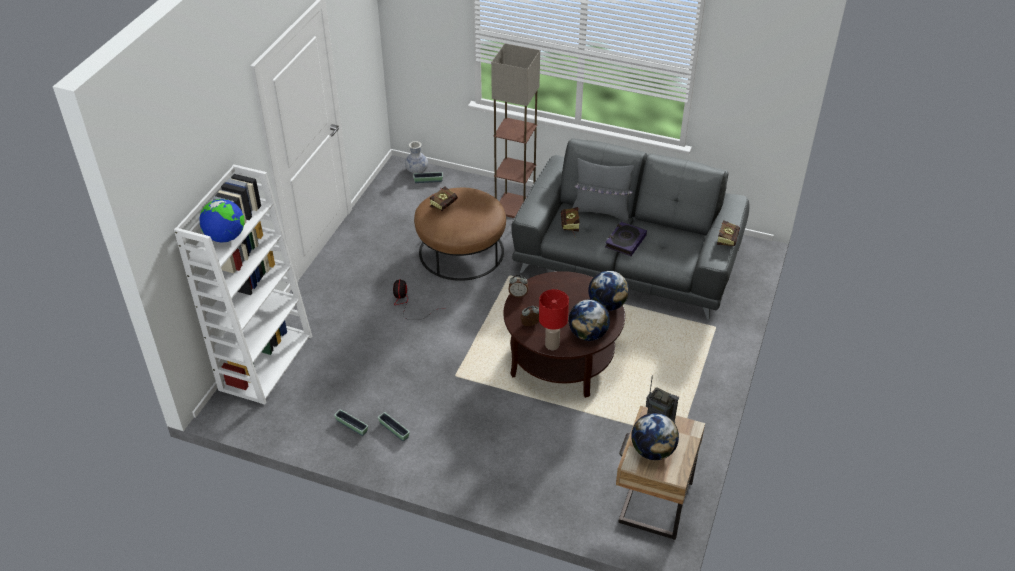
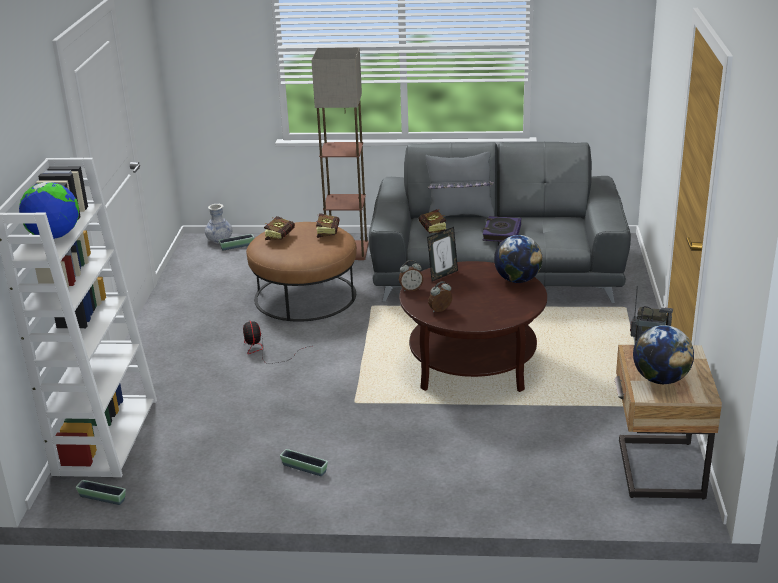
camera: 15 degrees left, 15 degrees down
planter [334,409,368,436] -> planter moved to [76,480,126,505]
red table lamp [539,289,569,350] -> none
globe [568,299,610,341] -> none
book [717,220,740,246] -> book moved to [316,213,339,238]
none -> picture frame [427,227,458,281]

